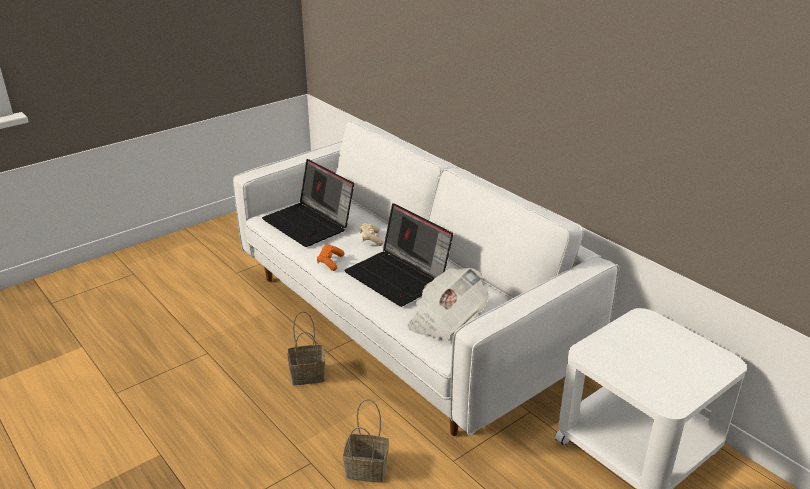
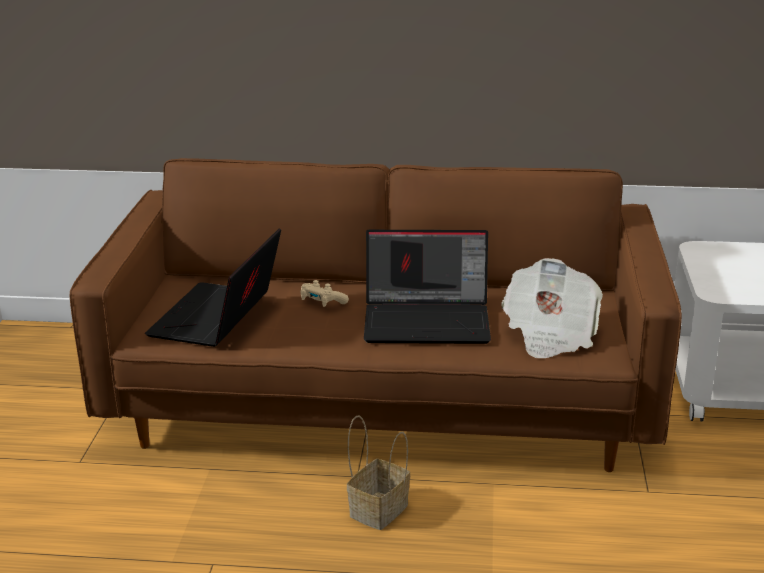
camera: 45 degrees left, 5 degrees down
white sofa [233,120,619,436] -> brown sofa [70,158,682,472]
laptop [262,159,354,247] -> laptop turned 105 degrees clockwise [145,228,281,347]
orange game controller [317,244,344,271] -> none
basket [343,399,389,483] -> none

